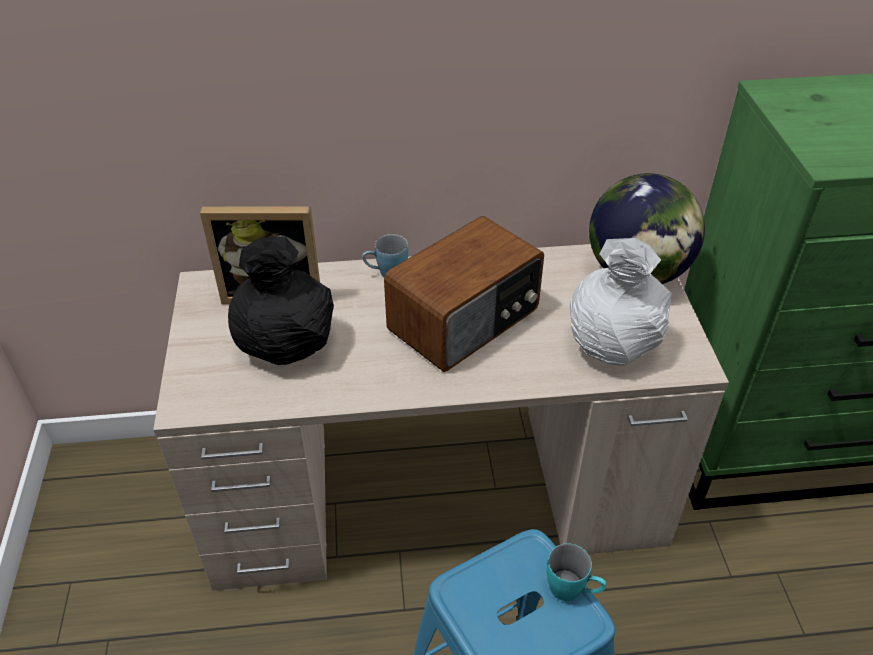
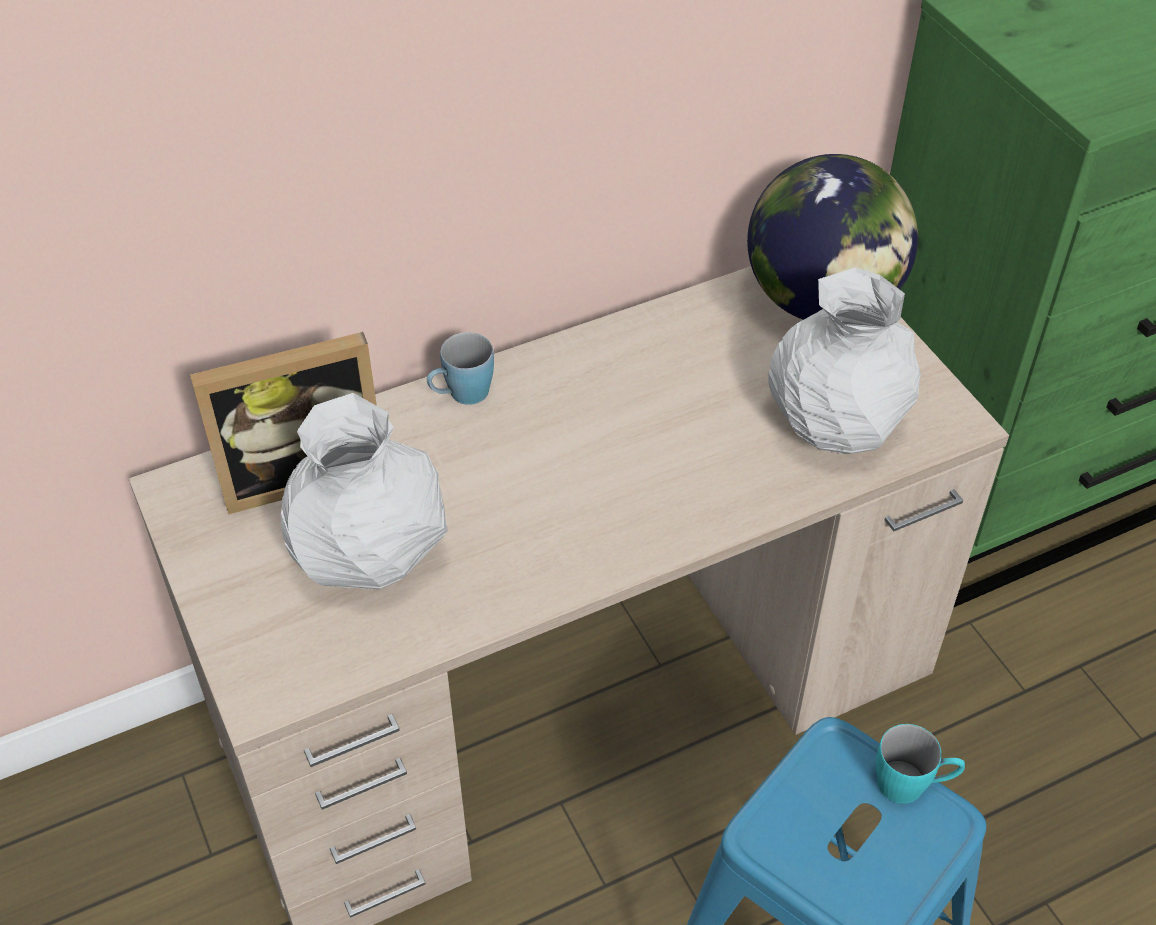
camera: 20 degrees left, 5 degrees up
black vase [228,237,334,365] -> white vase [281,393,448,590]
radio [384,216,544,372] -> none

